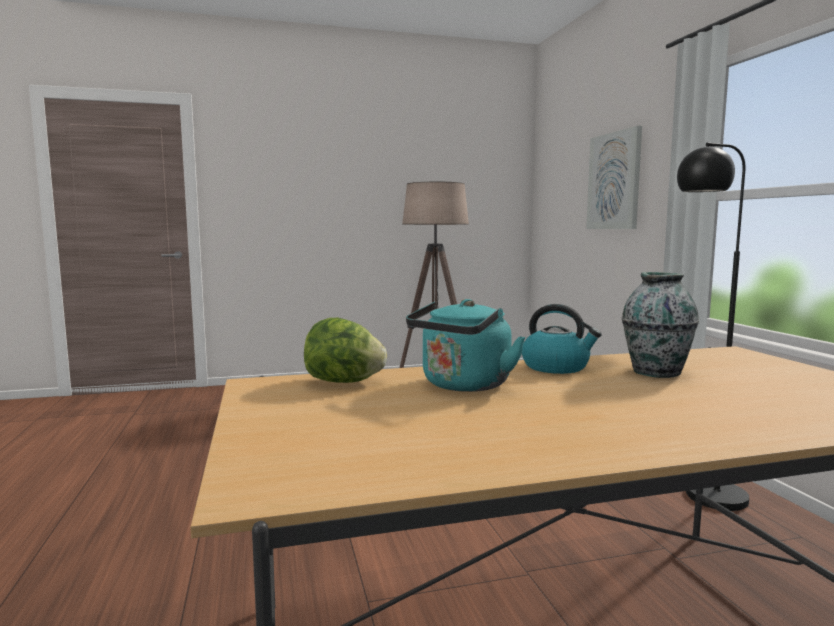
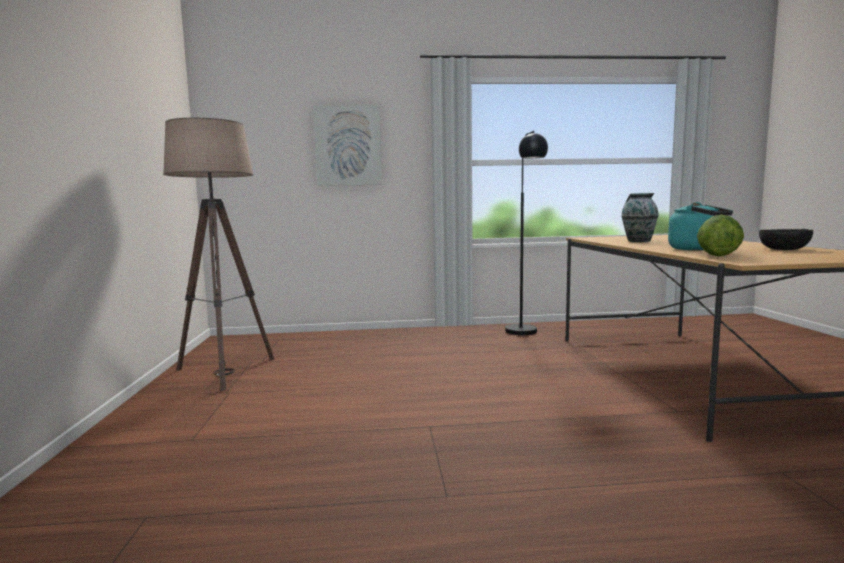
camera: 80 degrees left, 0 degrees up
kettle [522,304,602,374] -> none
none -> black bowl [759,229,813,250]

